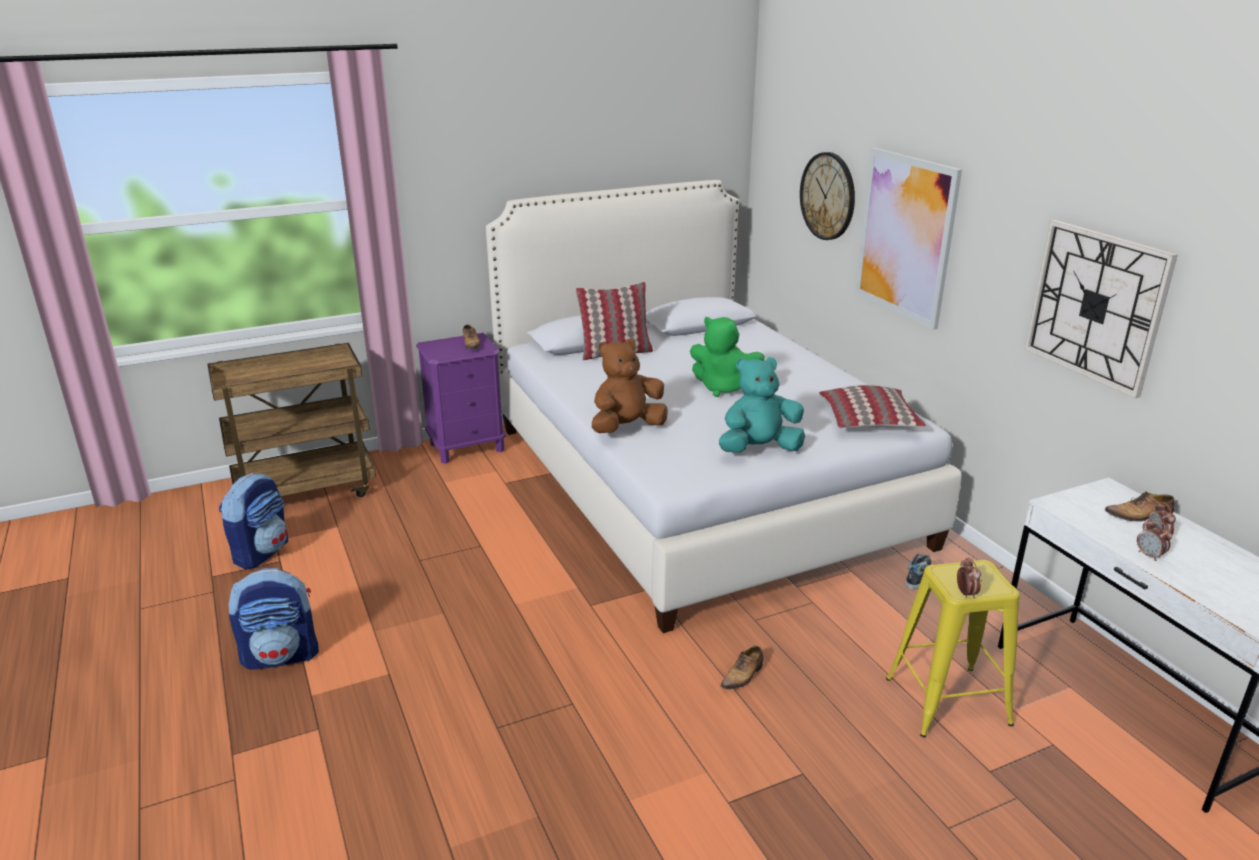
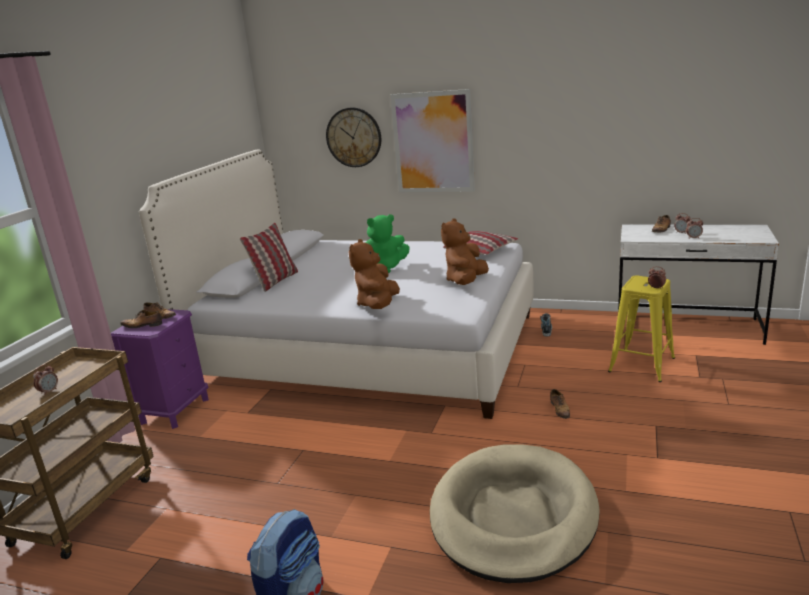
camera: 45 degrees left, 5 degrees down
backpack [219,473,288,569] -> none
turquoise plush toy [719,357,805,453] -> brown plush toy [441,219,489,285]
wall clock [1024,220,1178,398] -> none
none -> alarm clock [33,364,58,395]
none -> shoe [120,310,162,328]
none -> beige dog bed [430,445,600,583]

